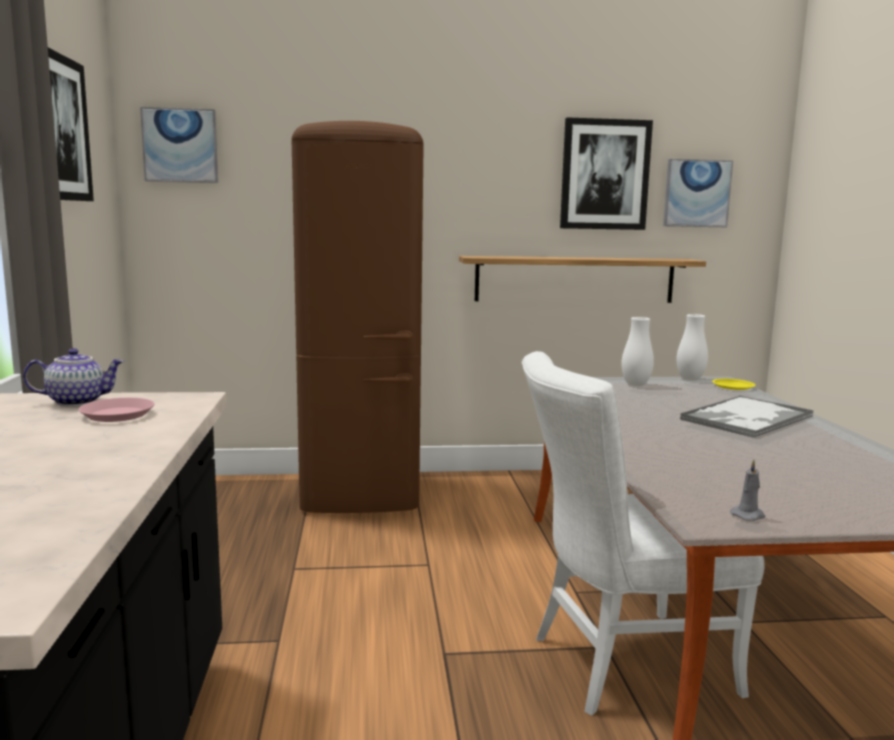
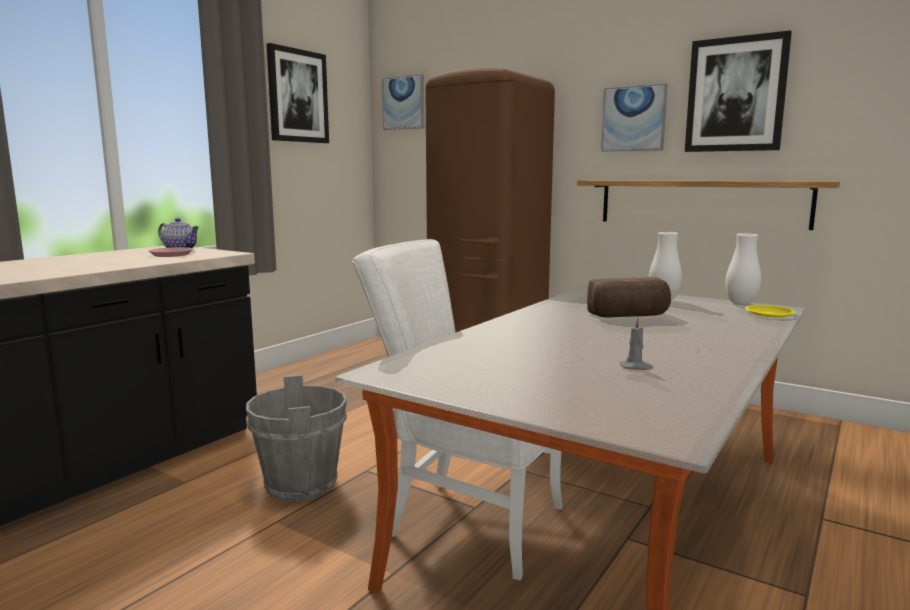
camera: 40 degrees right, 0 degrees up
picture [663,159,733,227] -> picture moved to [601,84,668,152]
tray [680,396,814,438] -> none
grey candle [730,459,766,520] -> grey candle moved to [620,317,653,370]
none -> grey bucket [246,375,347,502]
none -> bread [587,277,671,318]

